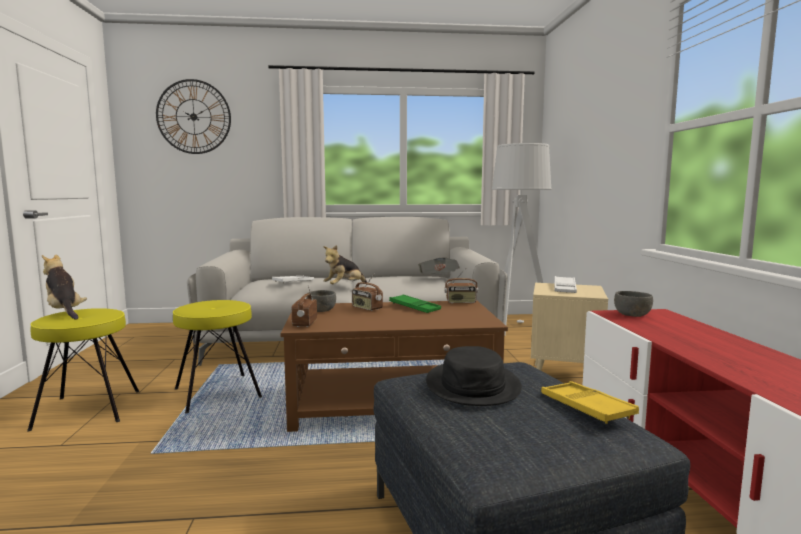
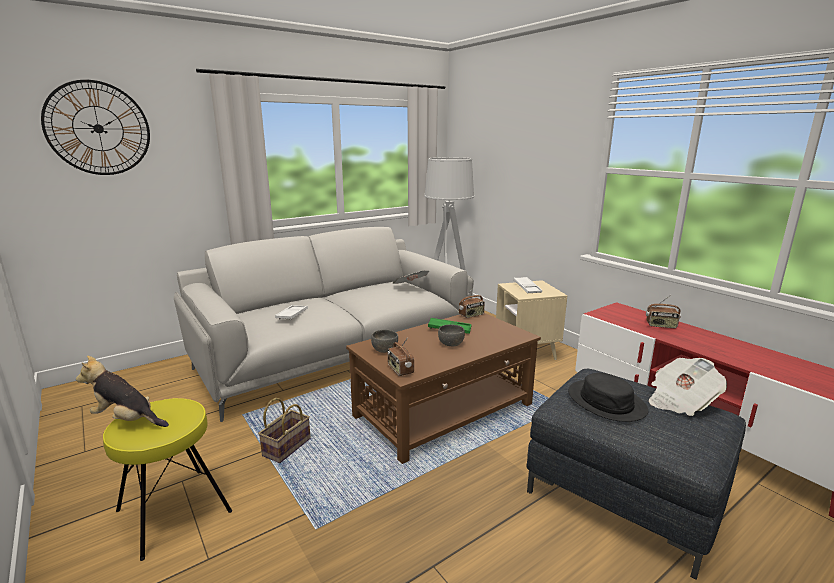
camera: 30 degrees left, 10 degrees up
yellow stool [173,300,262,414] -> basket [258,398,311,463]
plush toy [323,245,367,284] -> none
radio [352,273,383,311] -> radio moved to [646,295,681,328]
yellow tray [541,381,639,424] -> newspaper [649,358,727,416]
grey bowl [614,291,653,317] -> grey bowl moved to [438,325,465,346]

